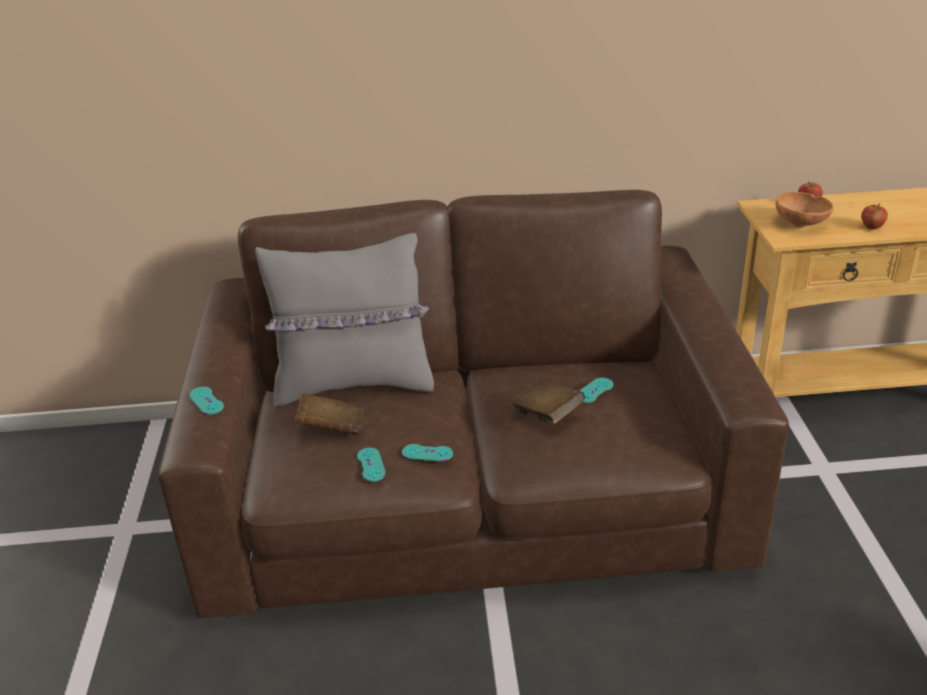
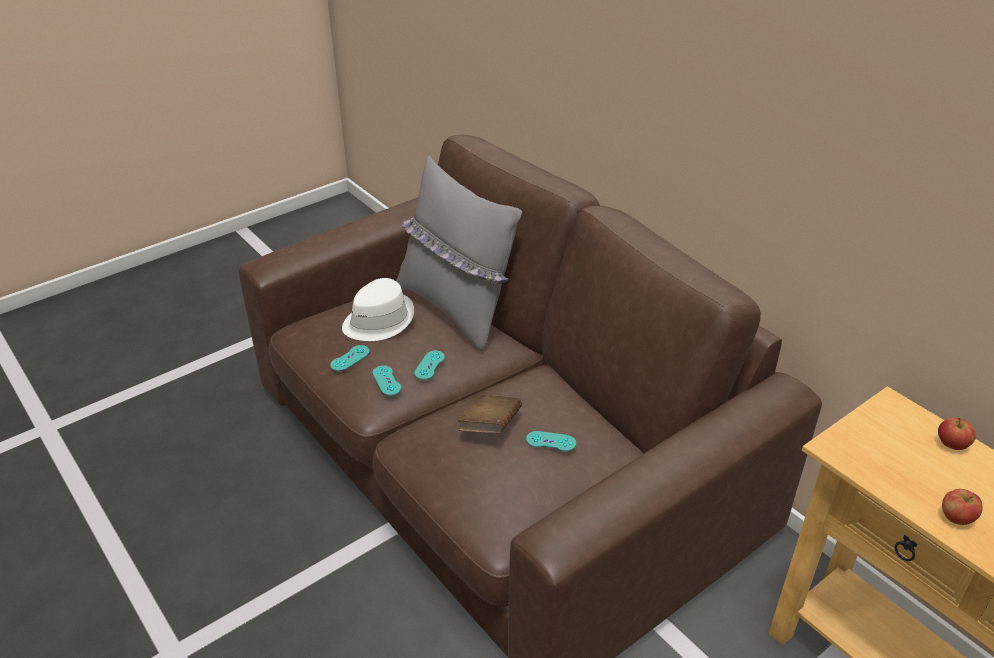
camera: 55 degrees right, 5 degrees up
turquoise game controller [189,387,224,415] -> turquoise game controller moved to [414,351,445,380]
brown book [295,393,363,435] -> white hat [342,278,414,341]
brown bowl [775,192,834,228] -> none

